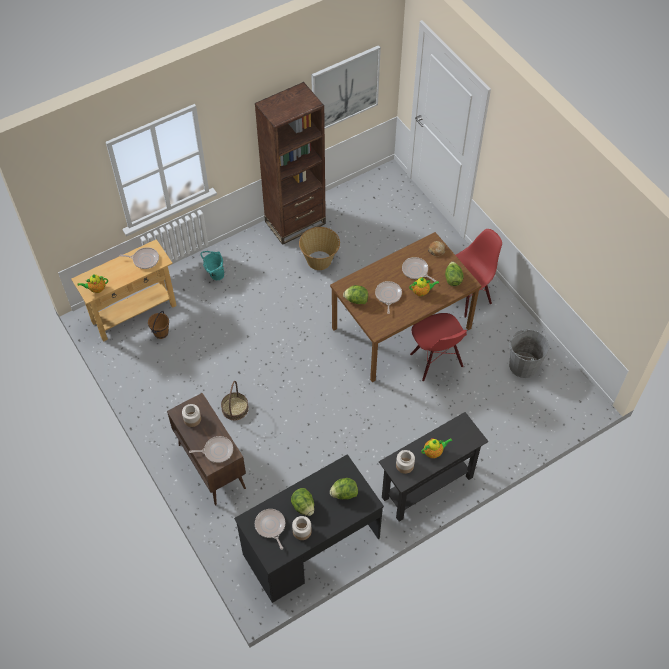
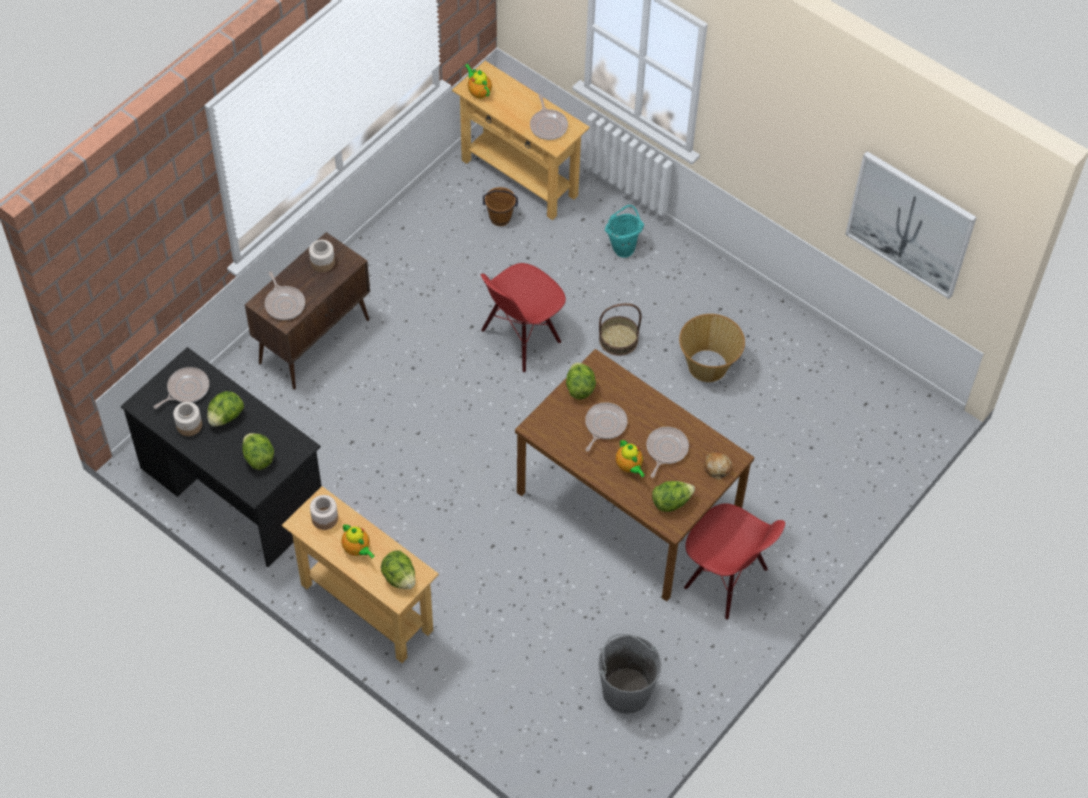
camera: 70 degrees right, 0 degrees up
basket [221,381,249,420] -> basket moved to [599,303,642,356]
brown bookcase [255,82,326,245] -> none
frying pan [375,281,402,314] -> frying pan turned 45 degrees counterclockwise [585,402,627,452]
black console table [379,412,488,522] -> beige console table [282,486,439,663]
red chair [410,313,467,381] -> red chair moved to [481,263,566,373]
none -> lettuce [381,550,415,590]

